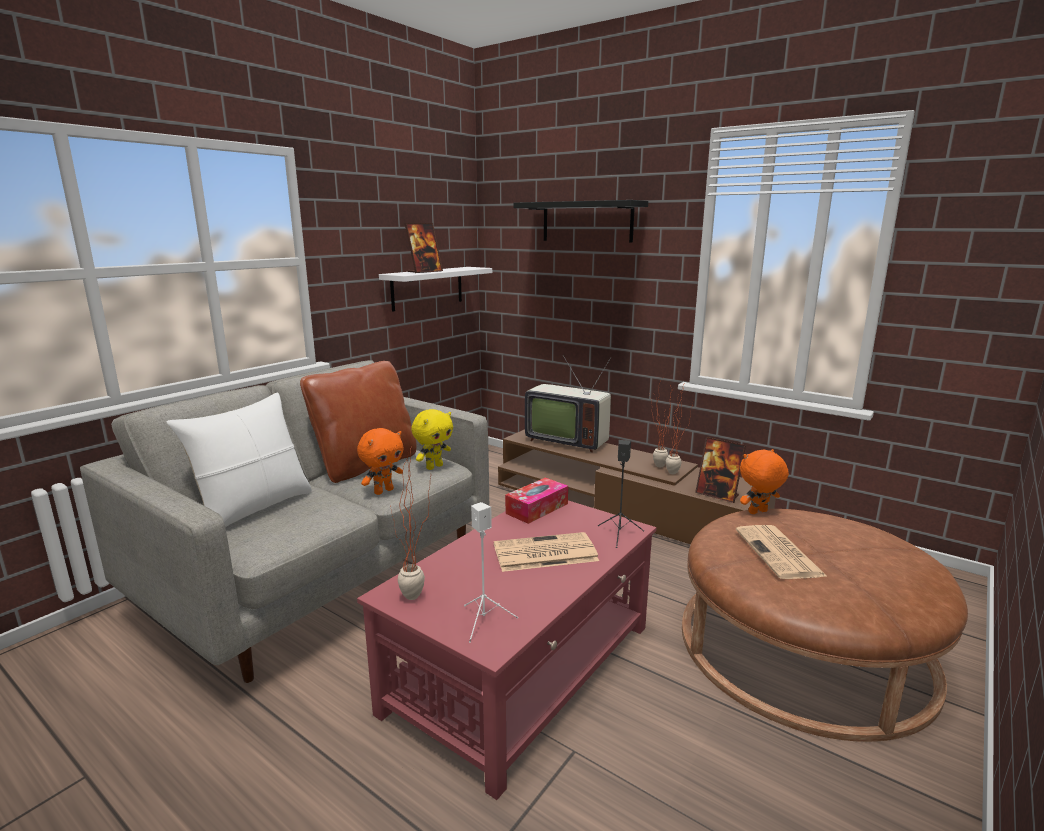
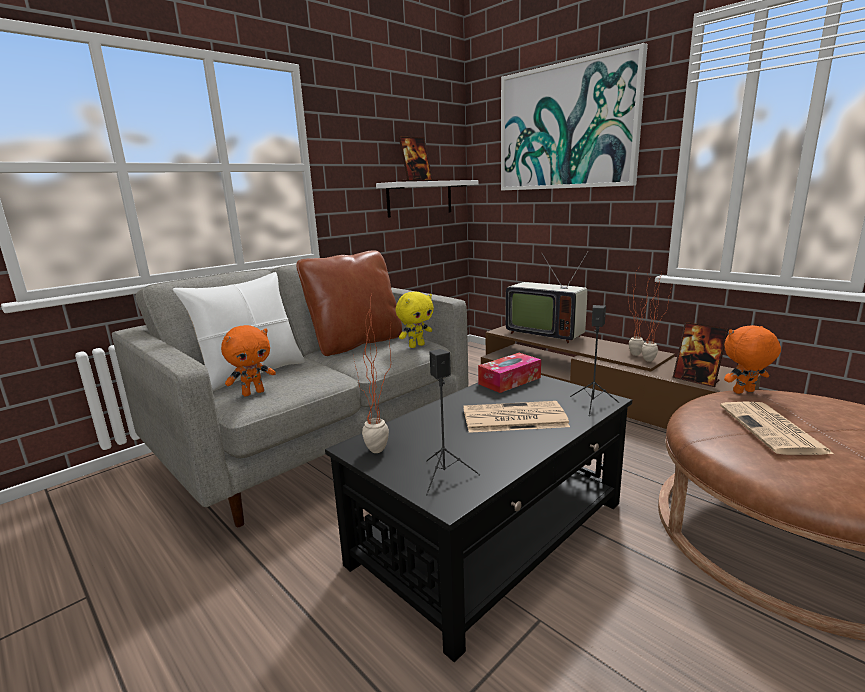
camera: 10 degrees right, 0 degrees up
orange plush toy [357,428,403,495] -> orange plush toy moved to [221,325,276,396]
red coffee table [357,501,656,800] -> black coffee table [325,375,632,662]
white speaker [464,502,518,643] -> black speaker [426,349,480,495]
black shelf [514,200,648,242] -> picture [501,43,648,191]

